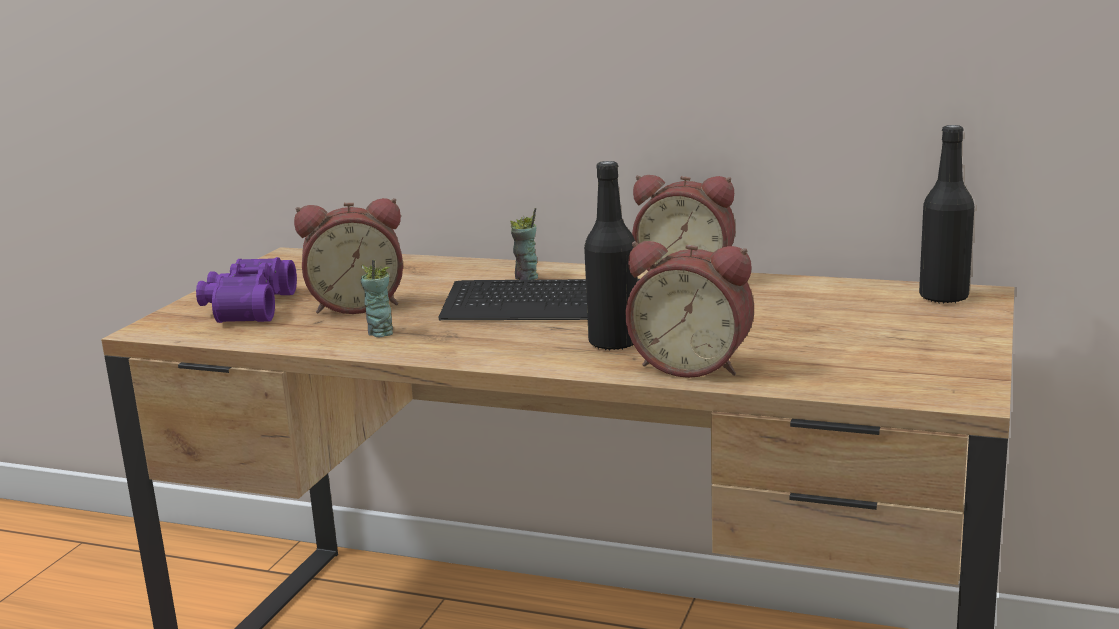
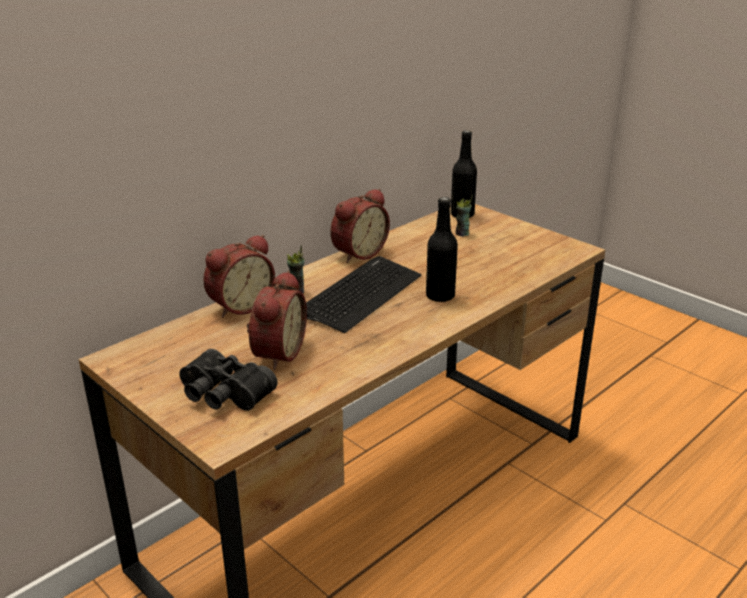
camera: 65 degrees left, 10 degrees up
purple binoculars [196,257,297,323] -> black binoculars [179,349,277,411]
cup [360,260,393,337] -> cup moved to [456,196,473,237]
alarm clock [625,241,754,378] -> alarm clock moved to [203,235,275,318]

